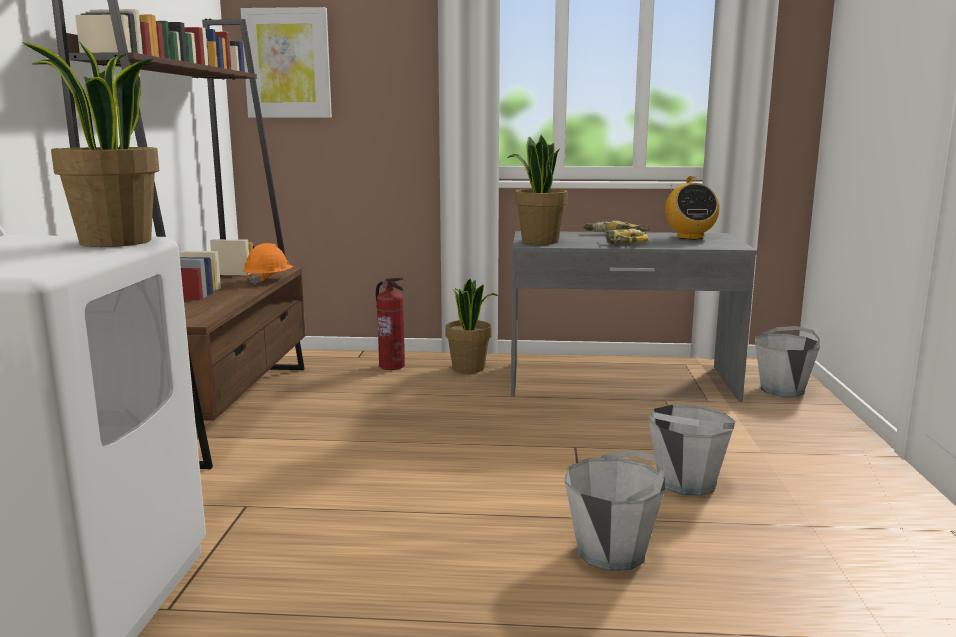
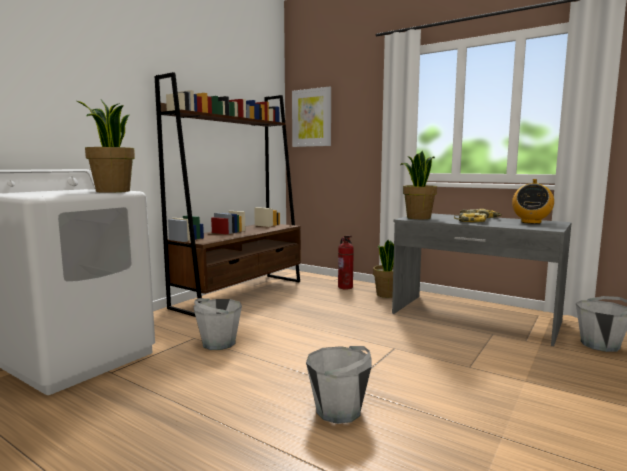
camera: 30 degrees right, 5 degrees down
orange hard hat [244,243,294,285] -> none
grey bucket [648,404,736,496] -> grey bucket moved to [193,298,242,350]

